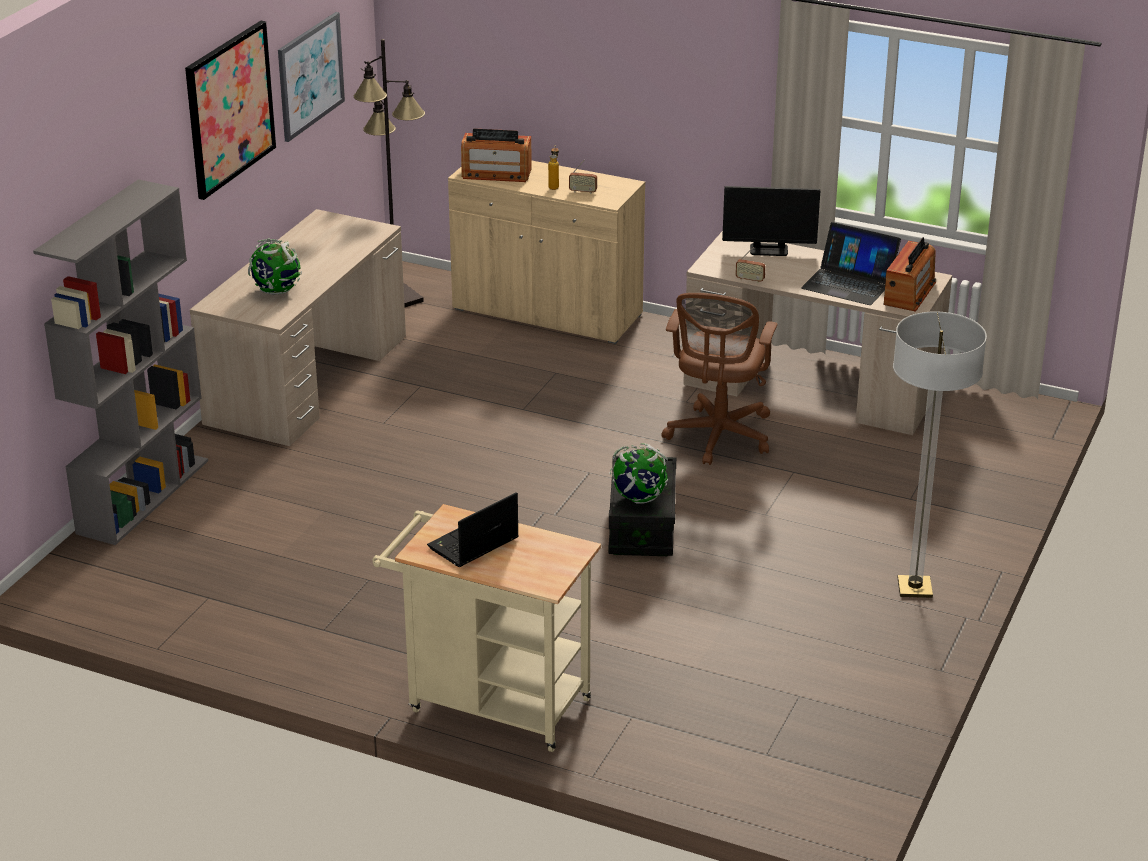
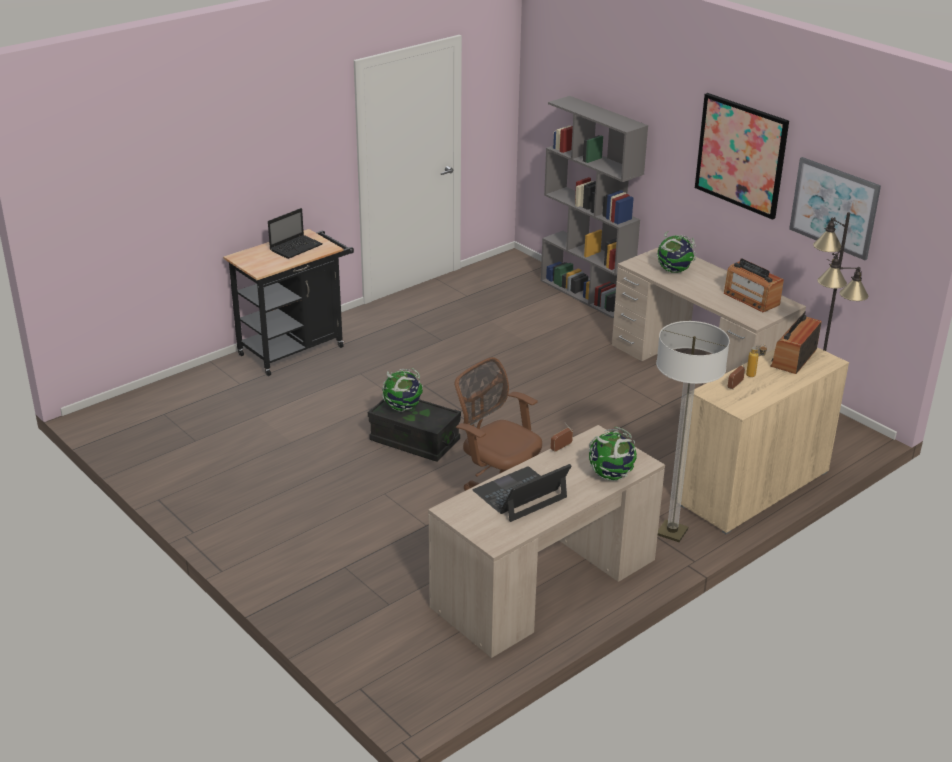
camera: 115 degrees right, 0 degrees up
beige cart [372,504,601,752] -> black cart [223,229,354,376]
laptop [427,492,519,567] -> laptop turned 60 degrees clockwise [268,208,323,259]
monitor [722,186,820,256] -> globe [589,427,637,481]
radio [884,237,936,312] -> radio moved to [724,258,784,312]
floor lamp [893,311,987,598] -> floor lamp moved to [656,321,730,542]

